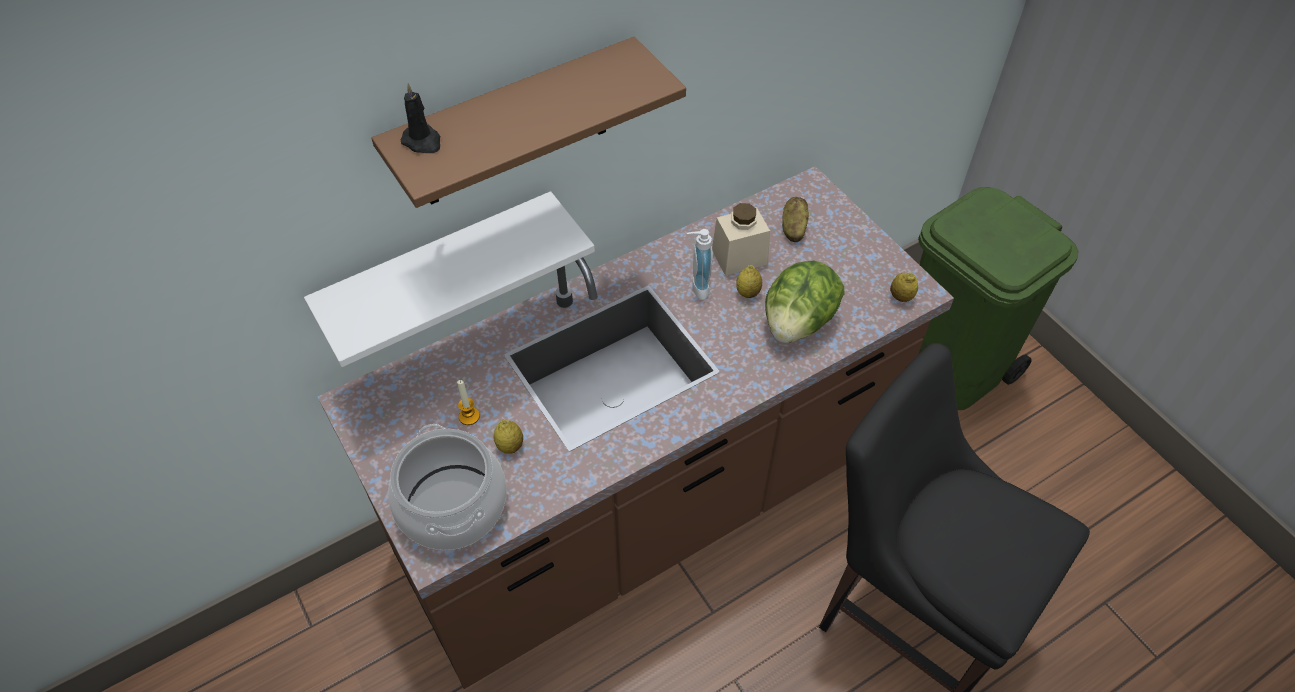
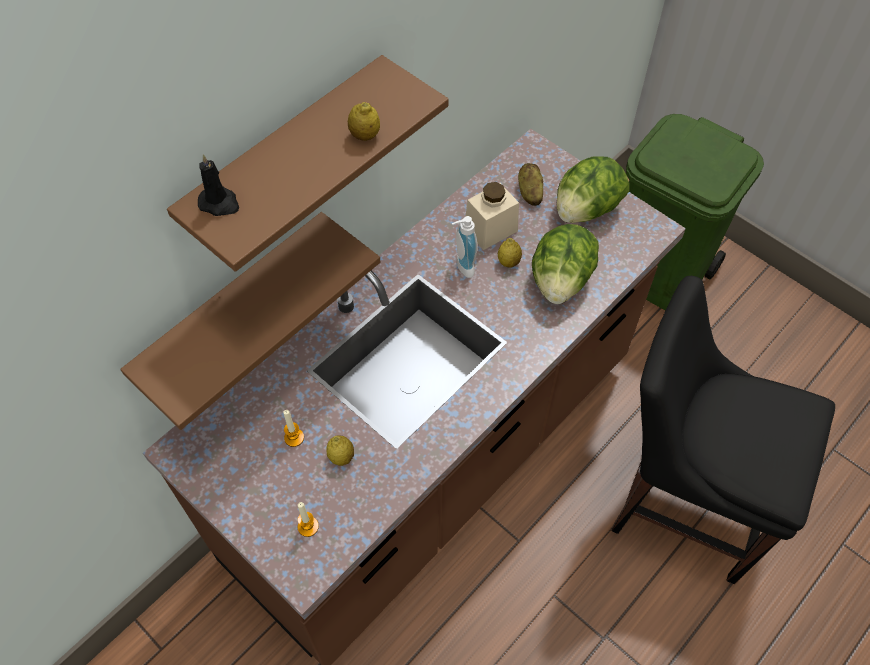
camera: 15 degrees left, 5 degrees up
white shelf [304,191,595,367] -> brown shelf [120,212,380,430]
cooking pot [388,424,507,550] -> candle [298,502,319,537]
lemon [890,273,918,302] -> lemon moved to [348,102,380,141]
none -> lettuce [557,156,629,223]

